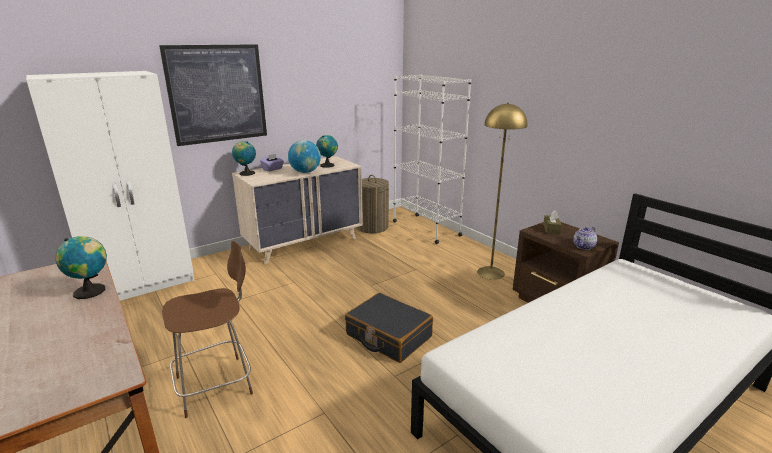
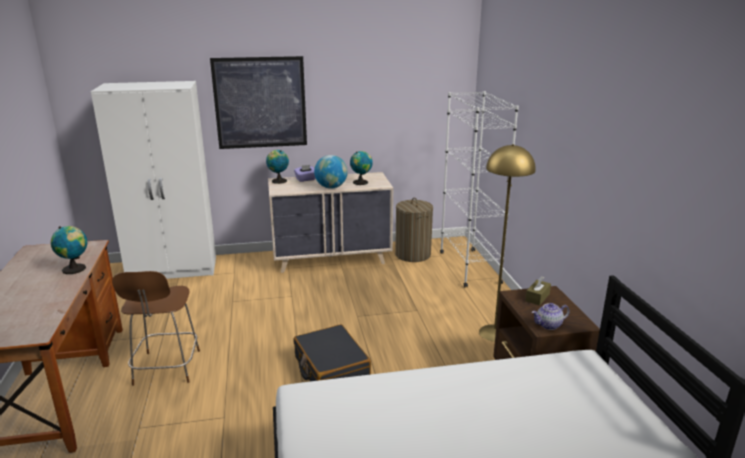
camera: 25 degrees right, 0 degrees up
brown chair [162,241,253,418] -> brown chair turned 90 degrees clockwise [112,271,200,386]

